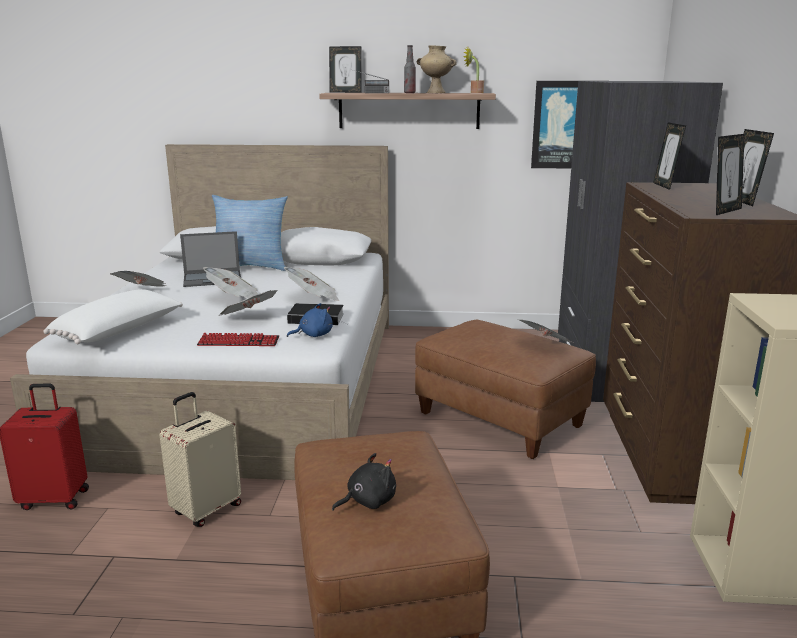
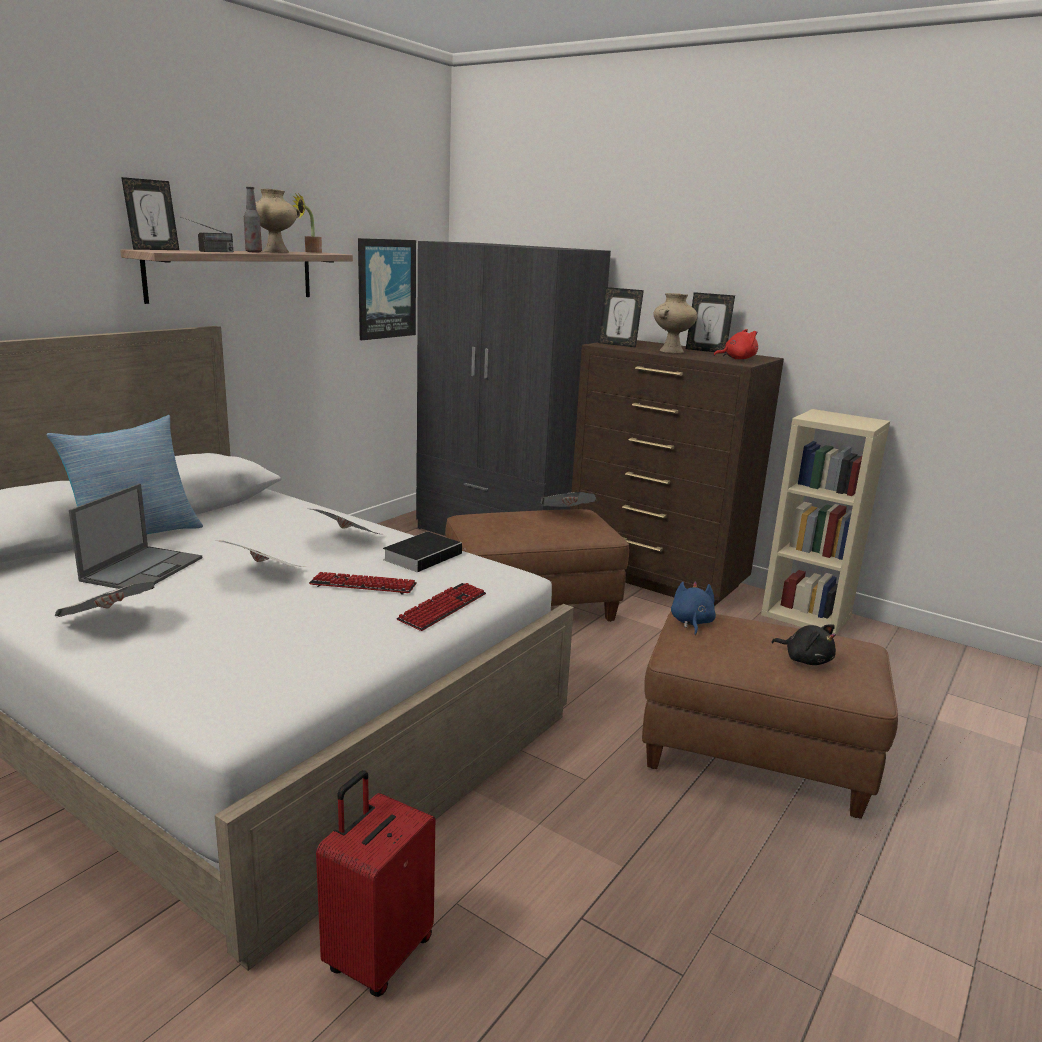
camera: 60 degrees left, 0 degrees up
white pillow [43,289,183,344] -> none
beige suitcase [160,392,241,527] -> none
newspaper [218,290,278,316] -> keyboard [309,572,417,595]
blue plush toy [287,303,333,337] -> blue plush toy moved to [671,581,716,635]
black plush toy [332,453,396,511] -> black plush toy turned 135 degrees clockwise [771,625,836,665]
picture frame [716,134,745,215] -> red plush toy [713,329,758,359]
none -> beige vase [653,293,697,353]

